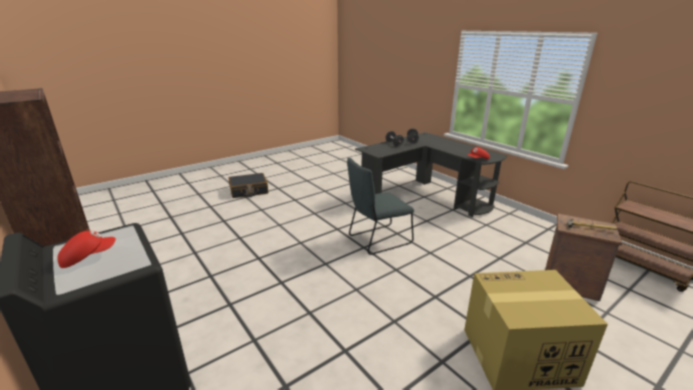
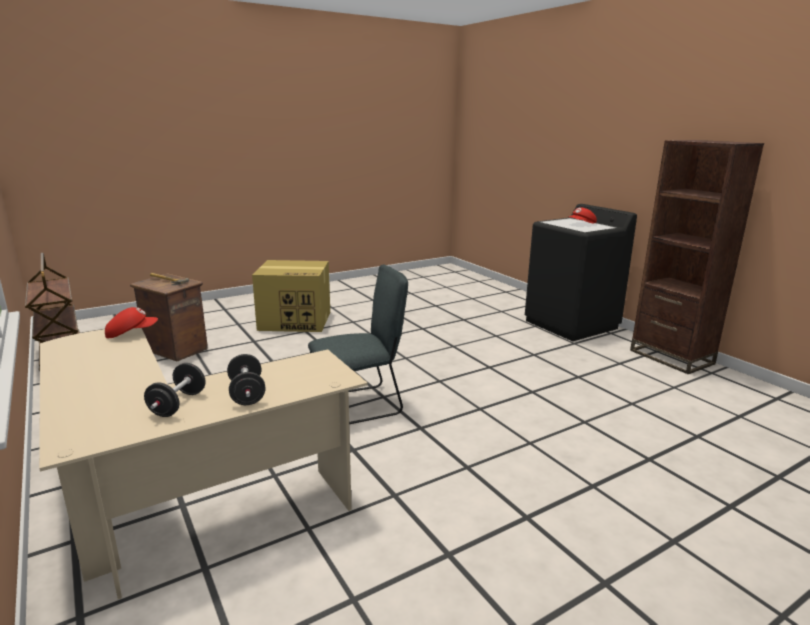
camera: 175 degrees left, 5 degrees down
black suitcase [229,173,269,198] -> none
black desk [355,132,507,217] -> beige desk [39,328,368,599]

